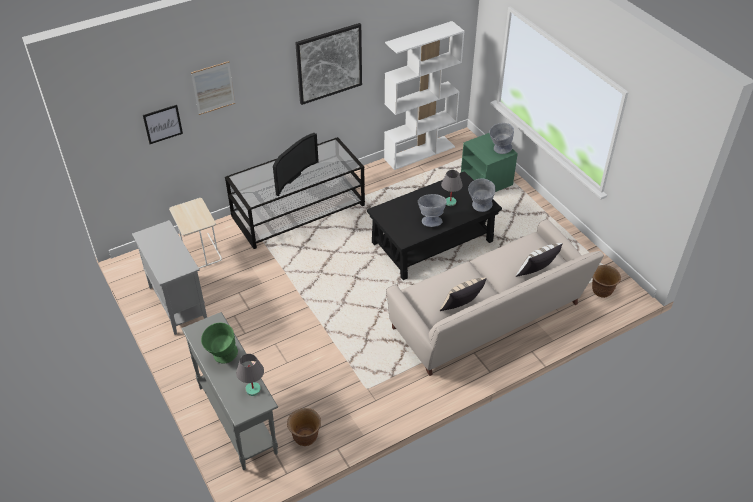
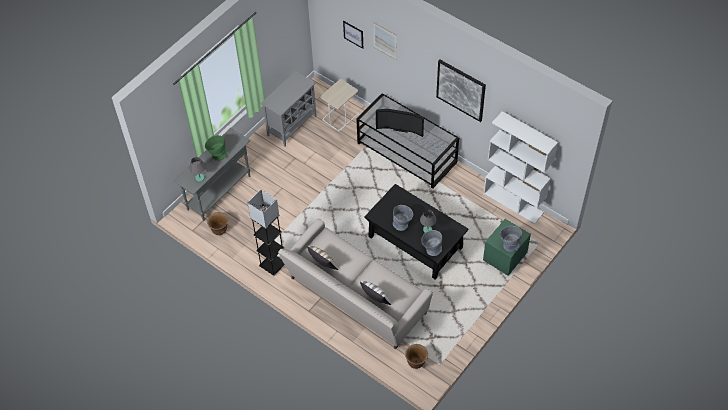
camera: 70 degrees right, 10 degrees up
none -> grey floor lamp [248,189,285,276]

